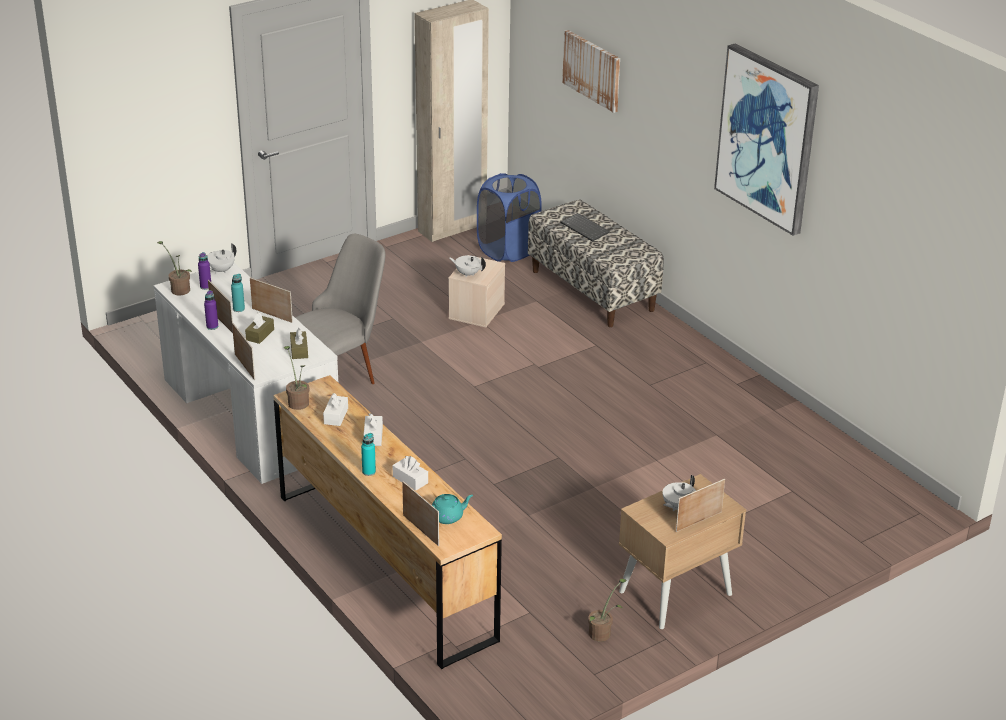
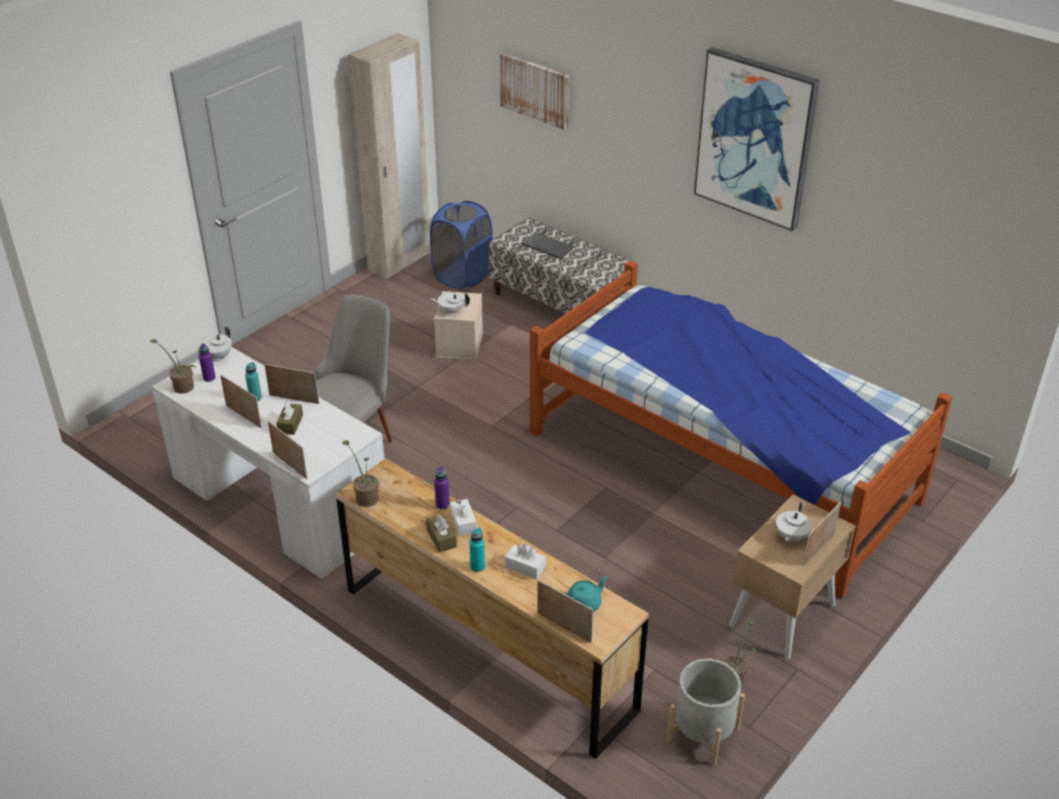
camera: 15 degrees left, 5 degrees up
purple bottle [204,290,218,330] -> purple bottle moved to [434,466,450,510]
brown tissue box [290,328,308,359] -> brown tissue box moved to [426,514,457,553]
white tissue box [323,393,348,426] -> none
none -> bed [530,260,952,598]
none -> grey planter [667,659,745,766]

